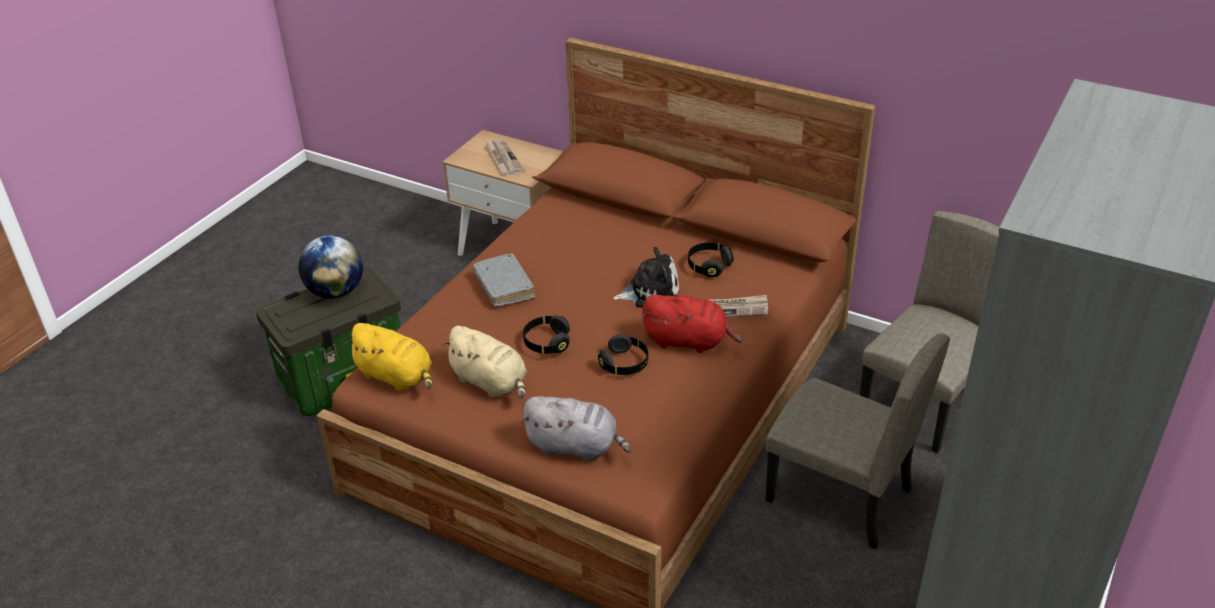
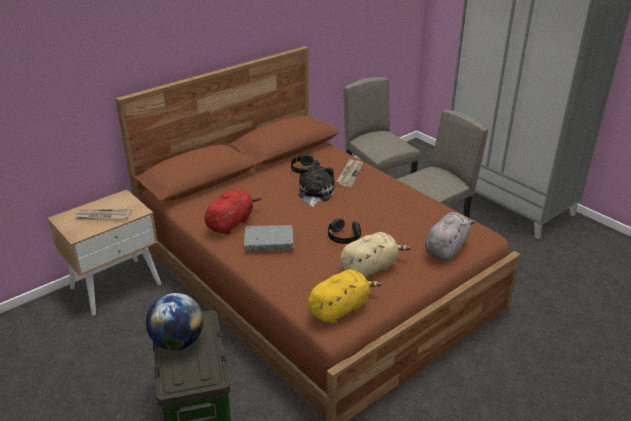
camera: 70 degrees left, 5 degrees down
black headphones [598,334,648,375] -> none
red plush toy [642,295,742,353] -> red plush toy moved to [204,189,262,234]

